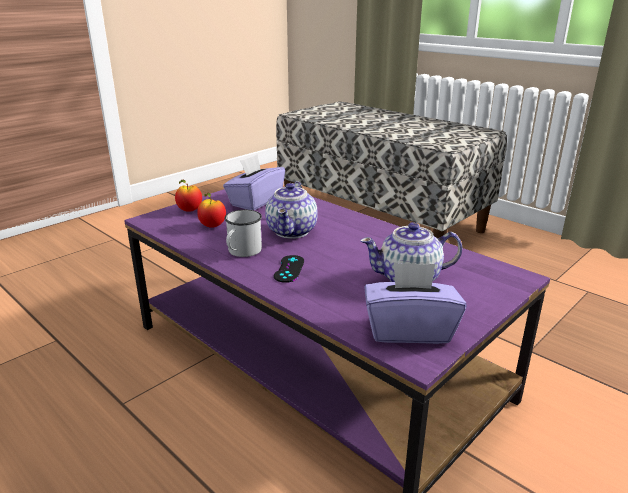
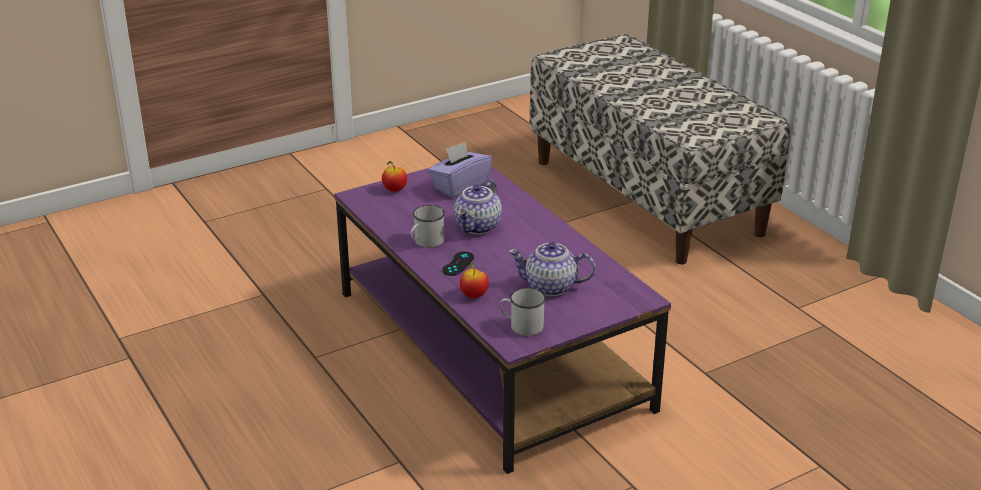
camera: 15 degrees right, 5 degrees up
apple [197,193,226,228] -> apple moved to [460,263,489,298]
purple tissue box [364,262,466,344] -> white mug [499,288,546,336]

